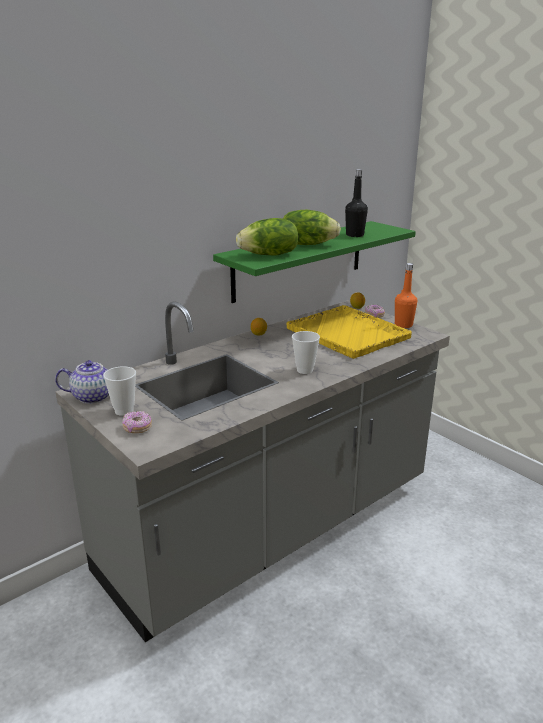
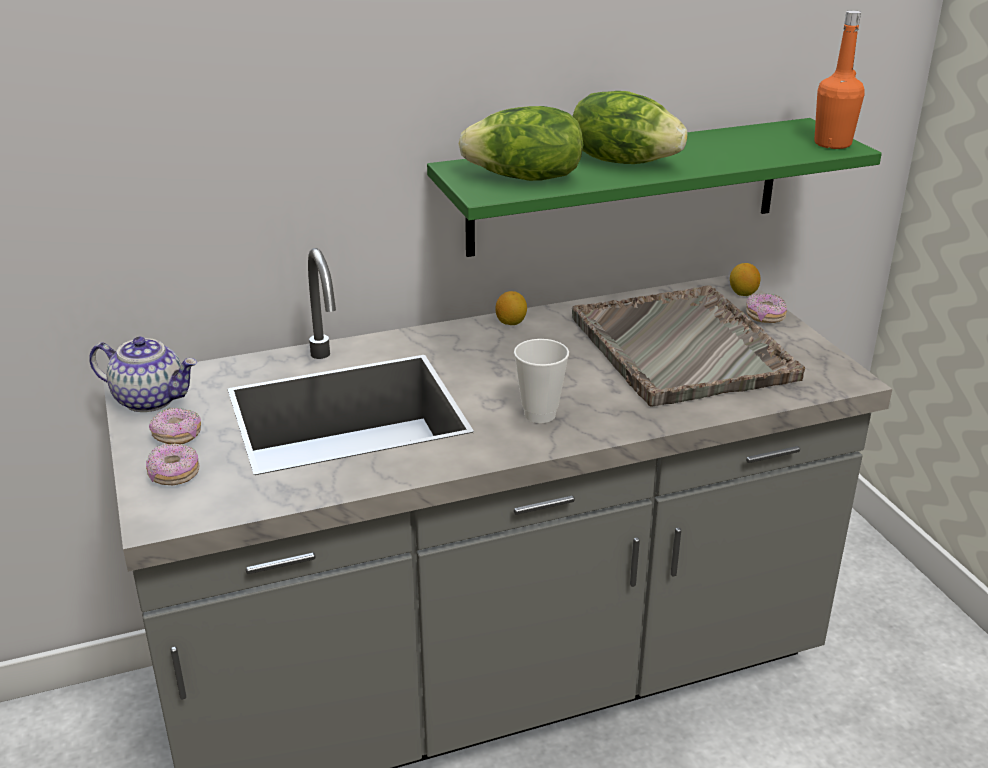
camera: 20 degrees right, 5 degrees up
cup [103,366,136,416] -> donut [149,408,201,444]
yellow tray [286,305,412,359] -> grey tray [572,285,805,406]
black bottle [345,169,368,237] -> none
orange bottle [395,263,417,328] -> orange bottle moved to [814,10,865,149]

